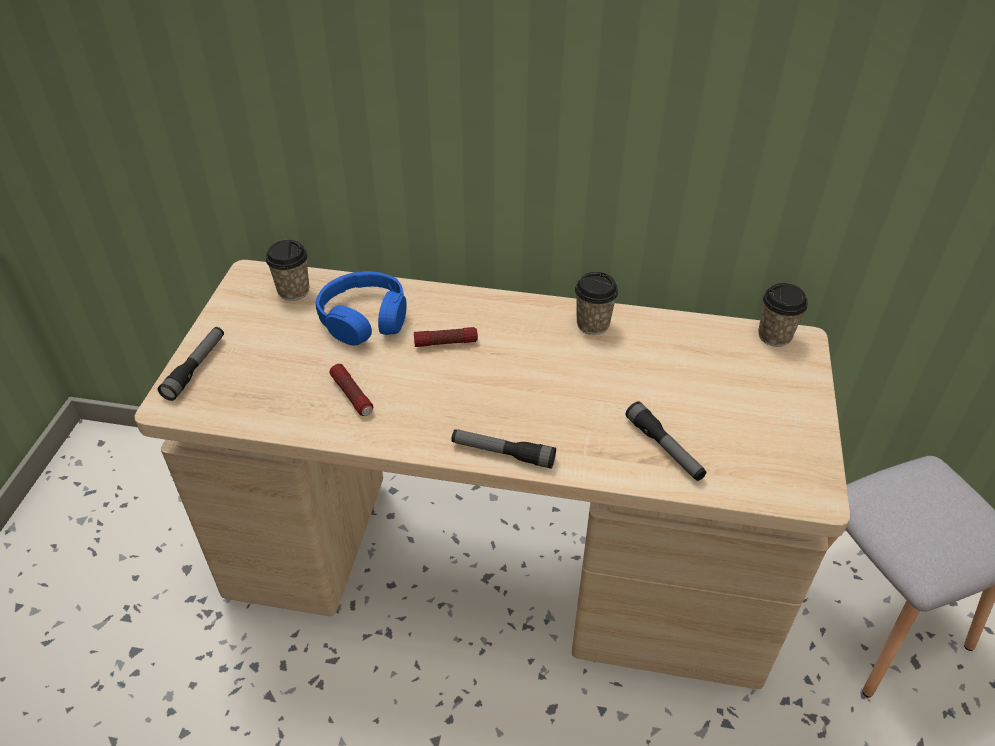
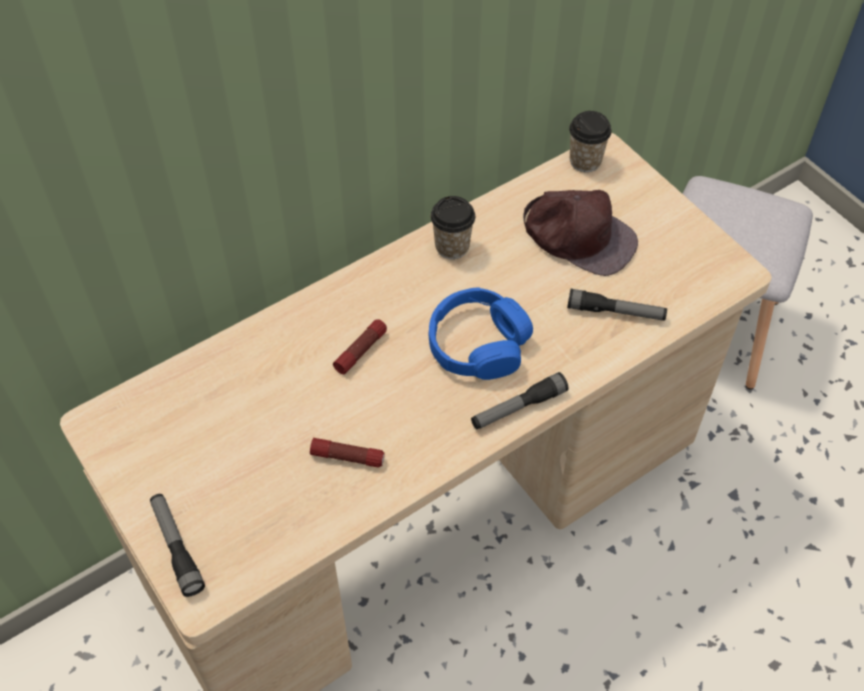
camera: 45 degrees left, 10 degrees up
cup [266,240,309,301] -> none
blue headphones [316,271,407,346] -> blue headphones moved to [429,288,533,380]
none -> brown cap [524,190,638,276]

